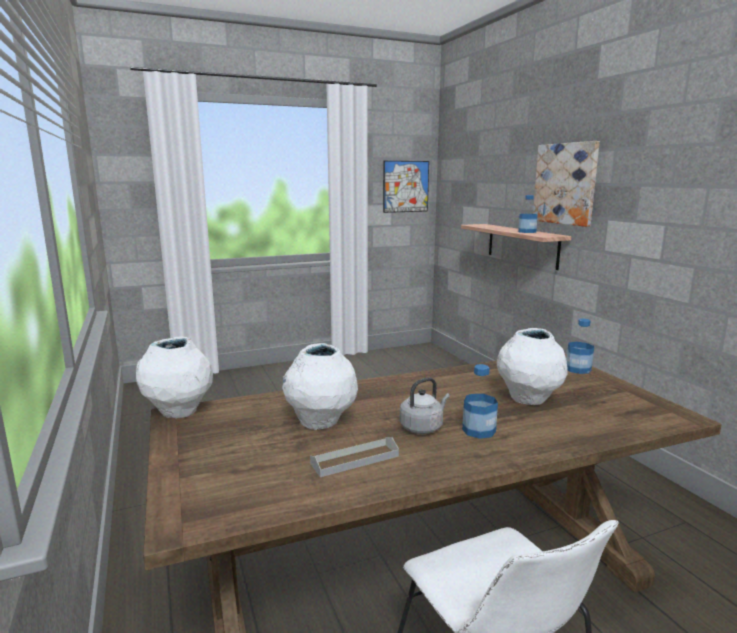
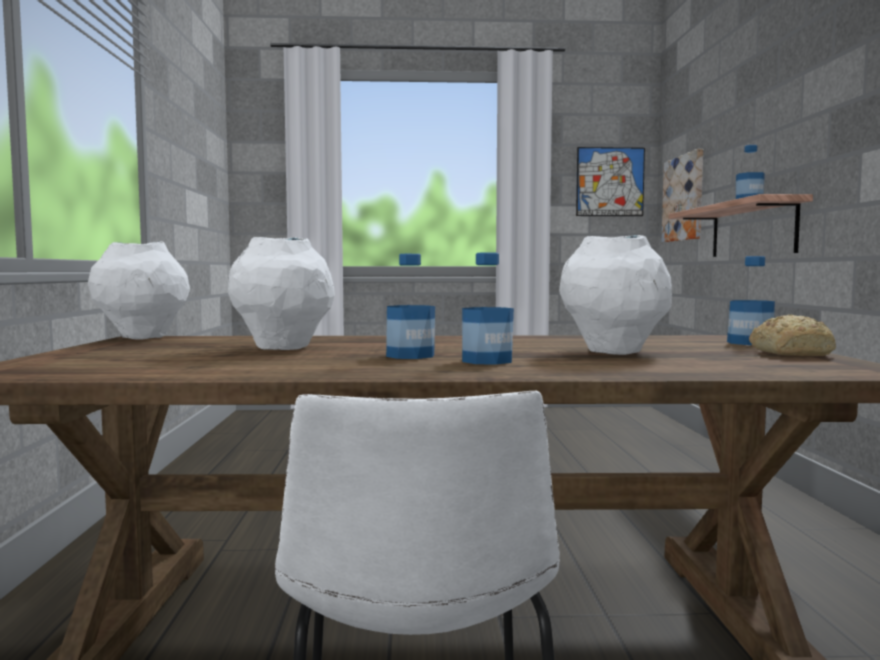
camera: 20 degrees right, 10 degrees down
grey tray [310,437,399,477] -> none
grey kettle [400,377,450,434] -> bottle [386,254,435,359]
picture [533,141,600,227] -> picture moved to [662,149,703,242]
none -> bread [749,314,836,356]

